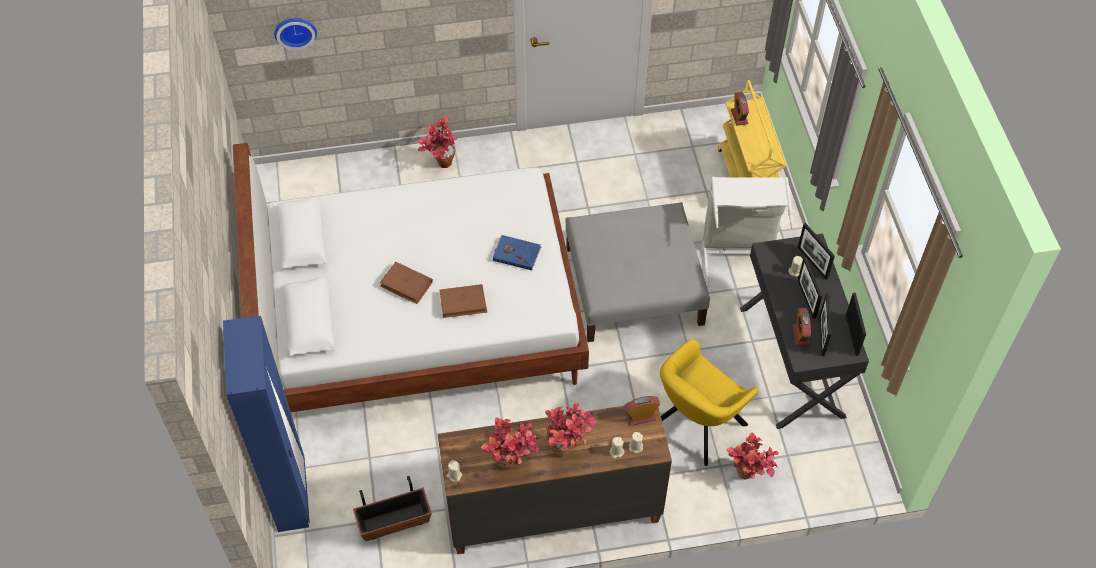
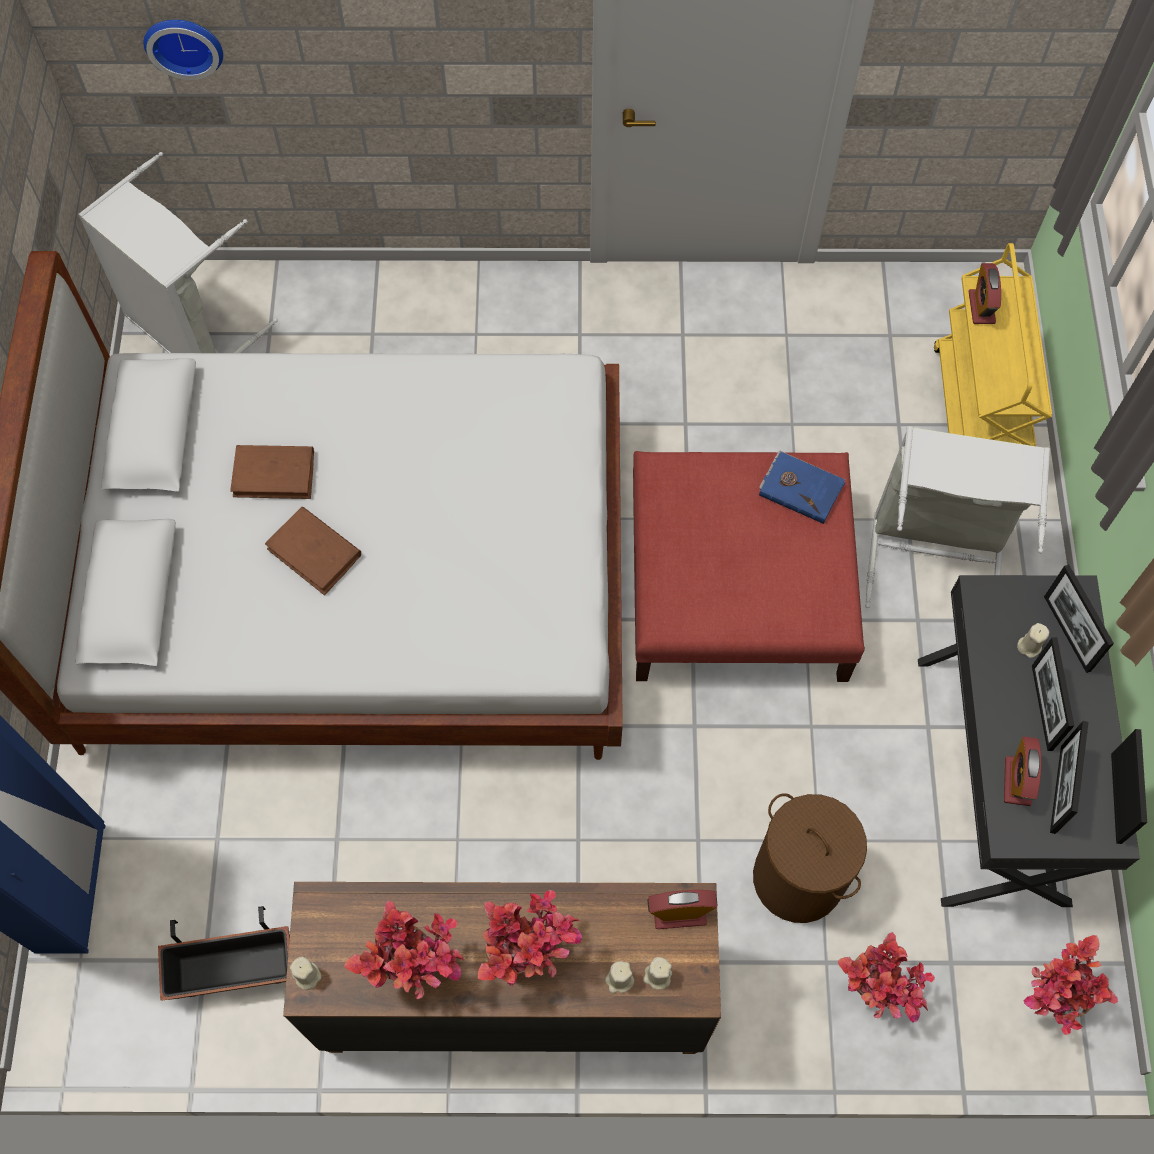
camera: 10 degrees right, 10 degrees up
potted plant [418,117,457,168] -> potted plant moved to [1024,935,1118,1035]
brown book [440,284,487,318] -> brown book moved to [230,445,314,499]
blue book [492,235,541,270] -> blue book moved to [759,450,845,524]
grey ottoman [565,202,710,342] -> red ottoman [633,451,865,682]
yellow armchair [660,339,759,466] -> brown laundry basket [753,793,867,923]
none -> grey laundry basket [78,152,278,353]

